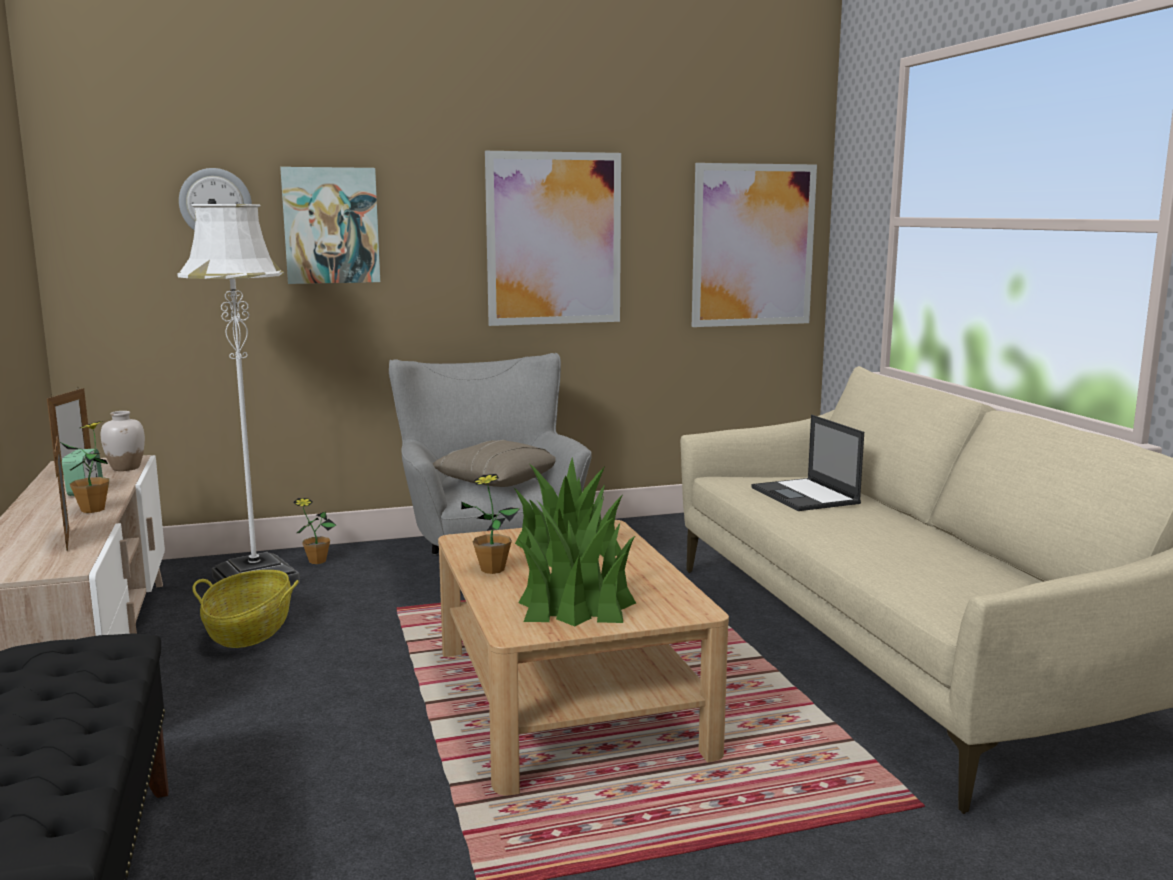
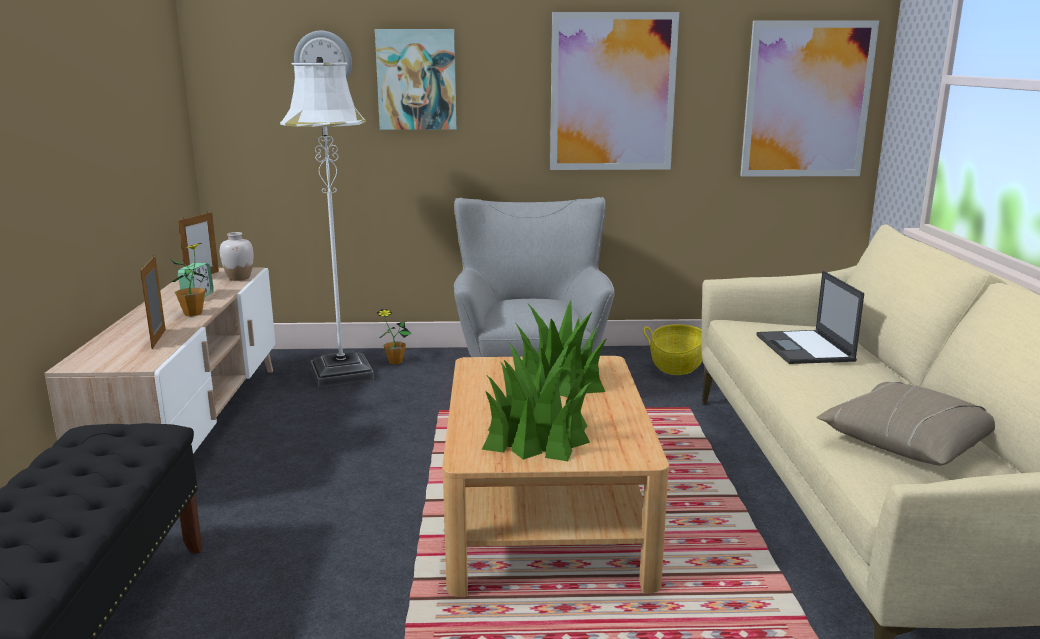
camera: 15 degrees right, 5 degrees up
basket [192,570,299,648] -> basket moved to [643,324,703,375]
beige pillow [433,440,556,487] -> beige pillow moved to [816,382,995,466]
potted plant [461,474,520,574] -> none

